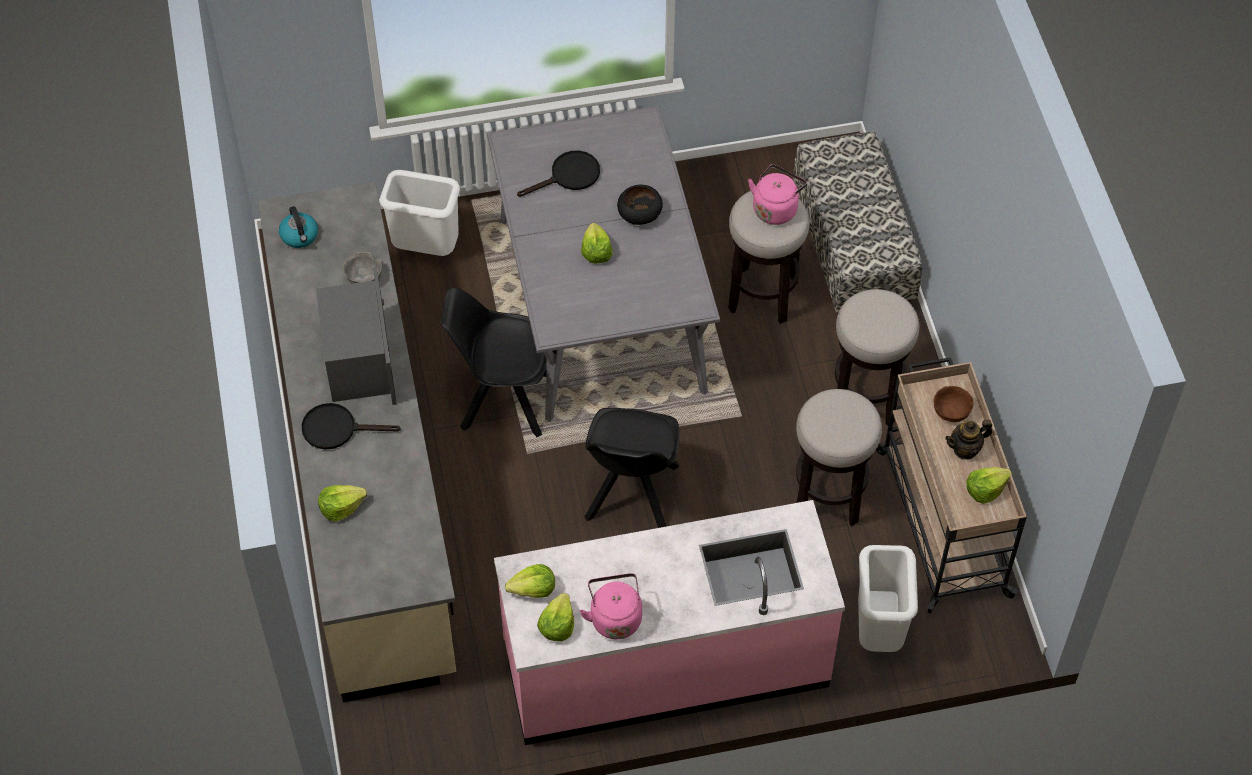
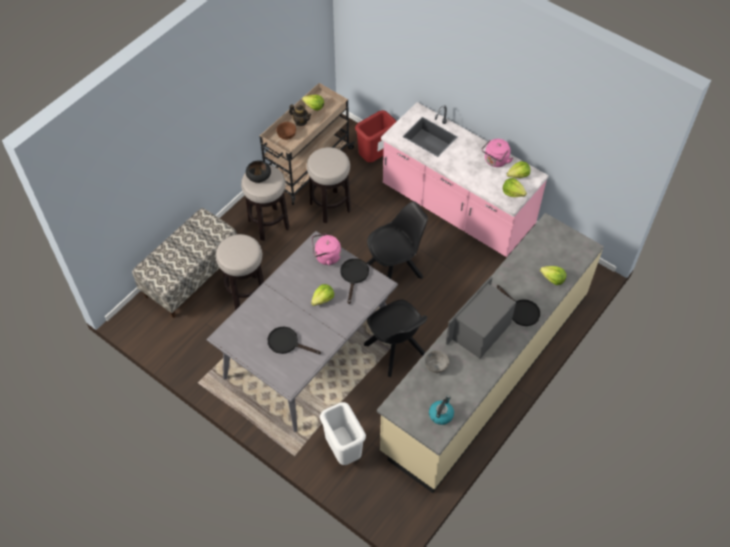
camera: 130 degrees left, 0 degrees up
black bowl [617,185,663,225] -> black bowl moved to [246,160,271,183]
pink kettle [748,164,807,225] -> pink kettle moved to [312,233,341,265]
white trash can [858,545,918,652] -> red trash can [355,110,397,162]
none -> black frying pan [341,258,369,304]

